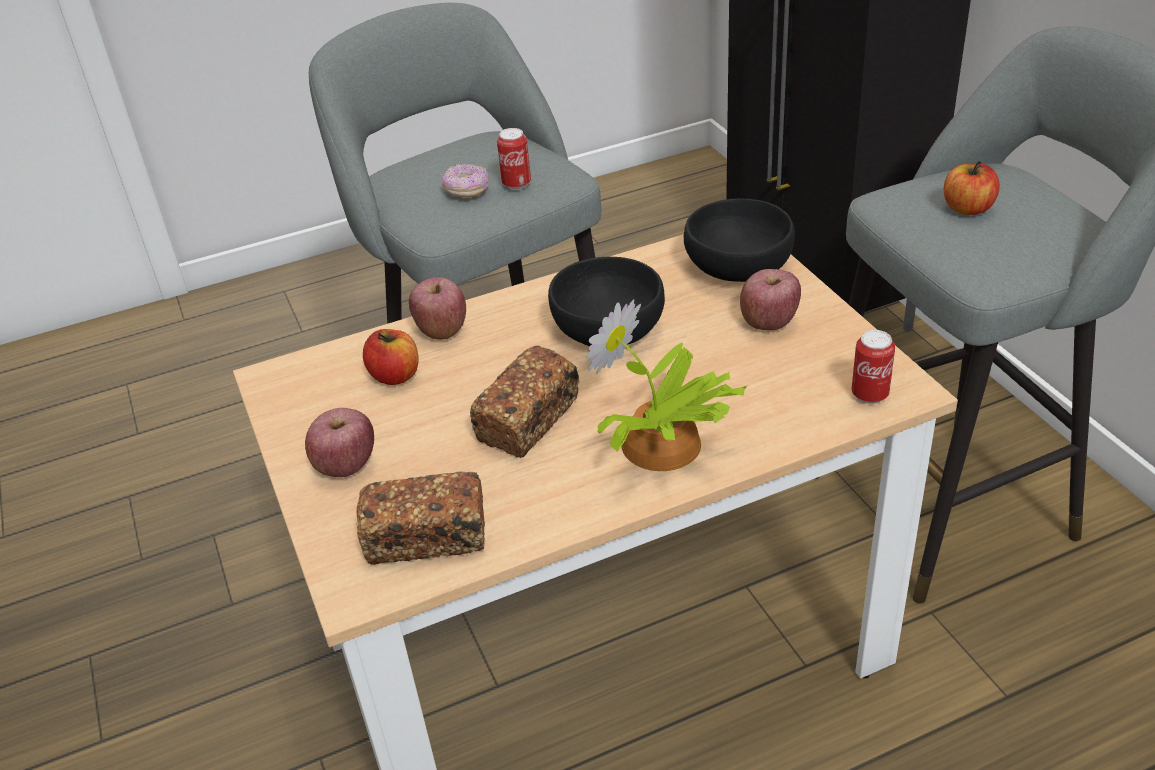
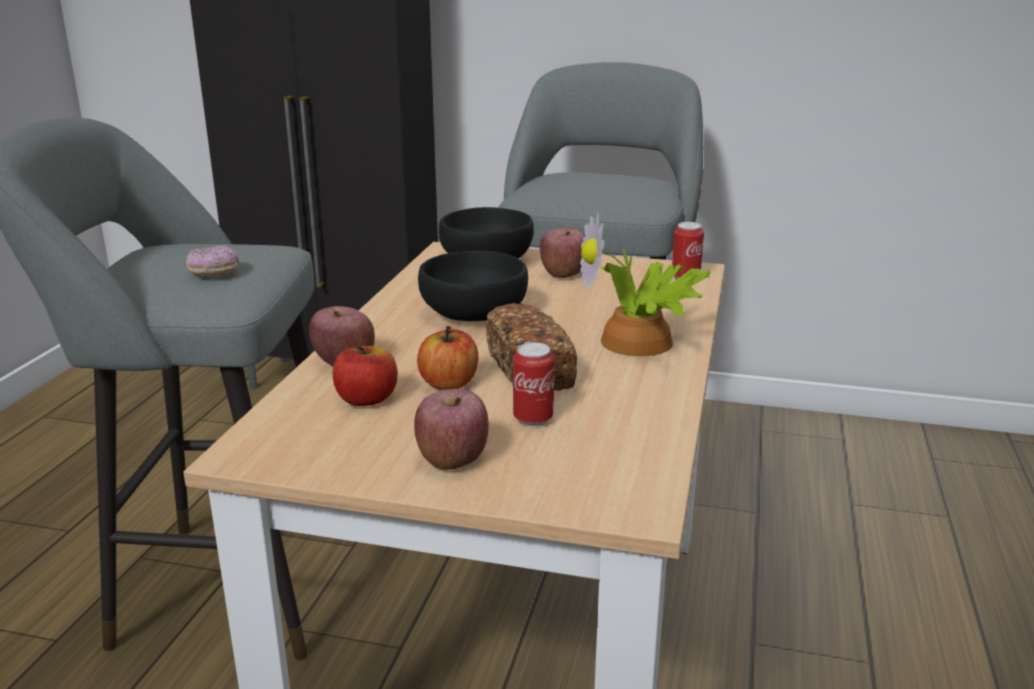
camera: 55 degrees left, 15 degrees down
bread [357,471,485,565] -> none
can [497,128,531,190] -> can moved to [513,343,555,426]
apple [944,161,1000,215] -> apple moved to [417,326,478,390]

